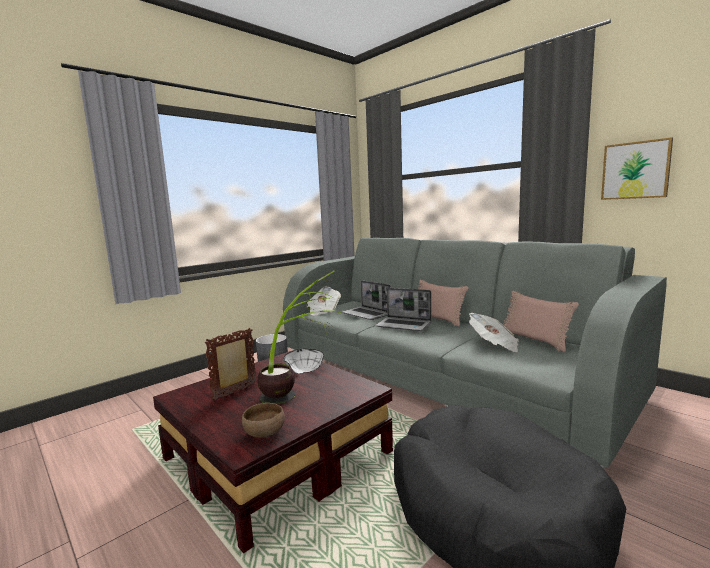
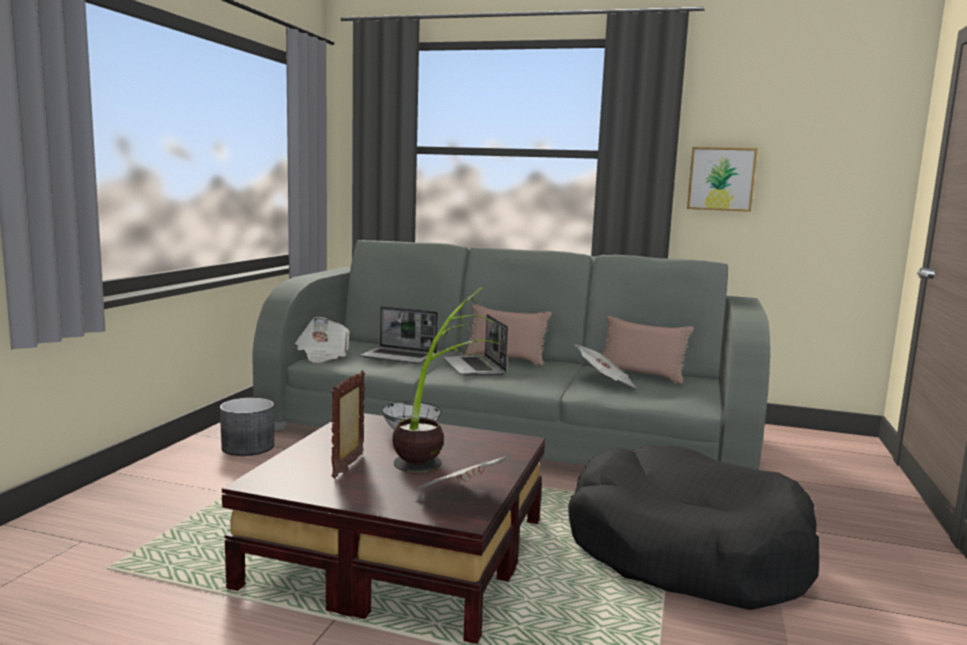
camera: 30 degrees left, 0 degrees up
brown bowl [242,403,285,438] -> newspaper [413,455,514,490]
laptop [376,288,432,331] -> laptop turned 75 degrees clockwise [443,314,508,376]

